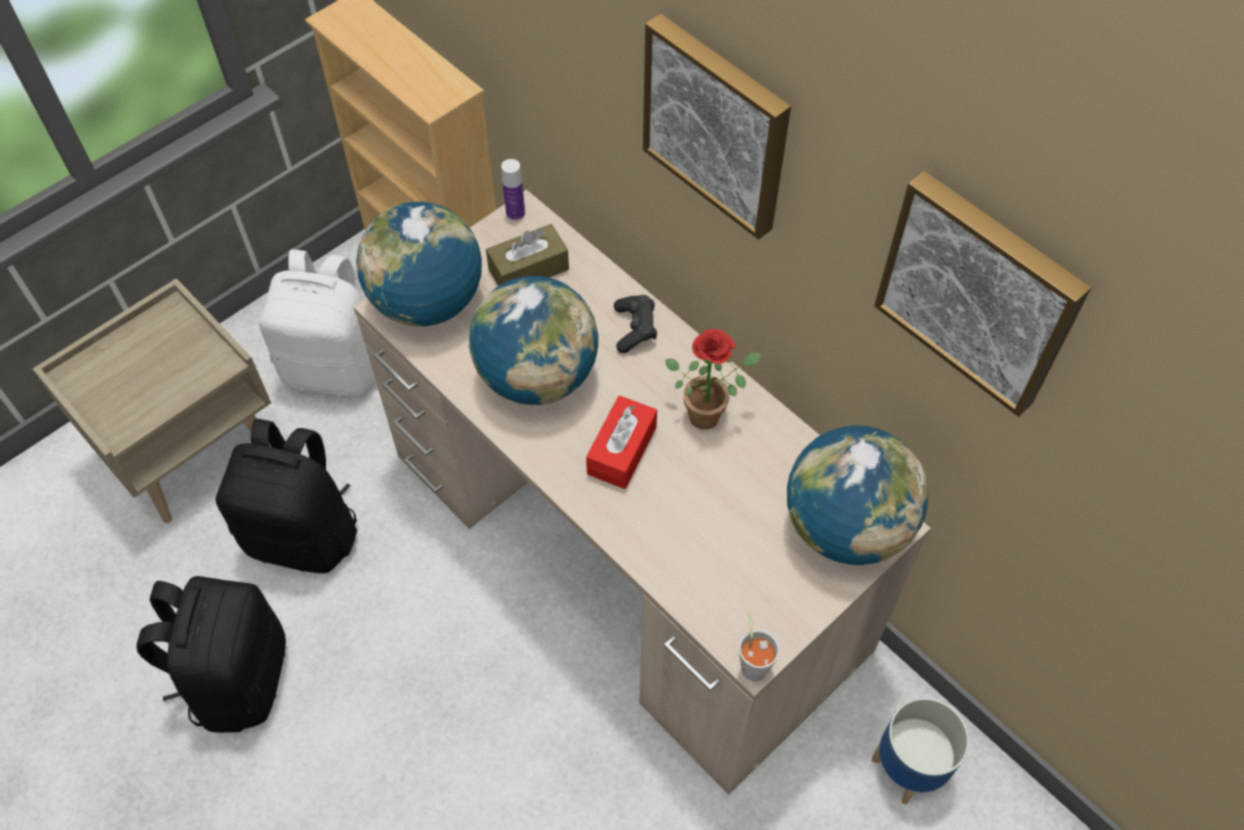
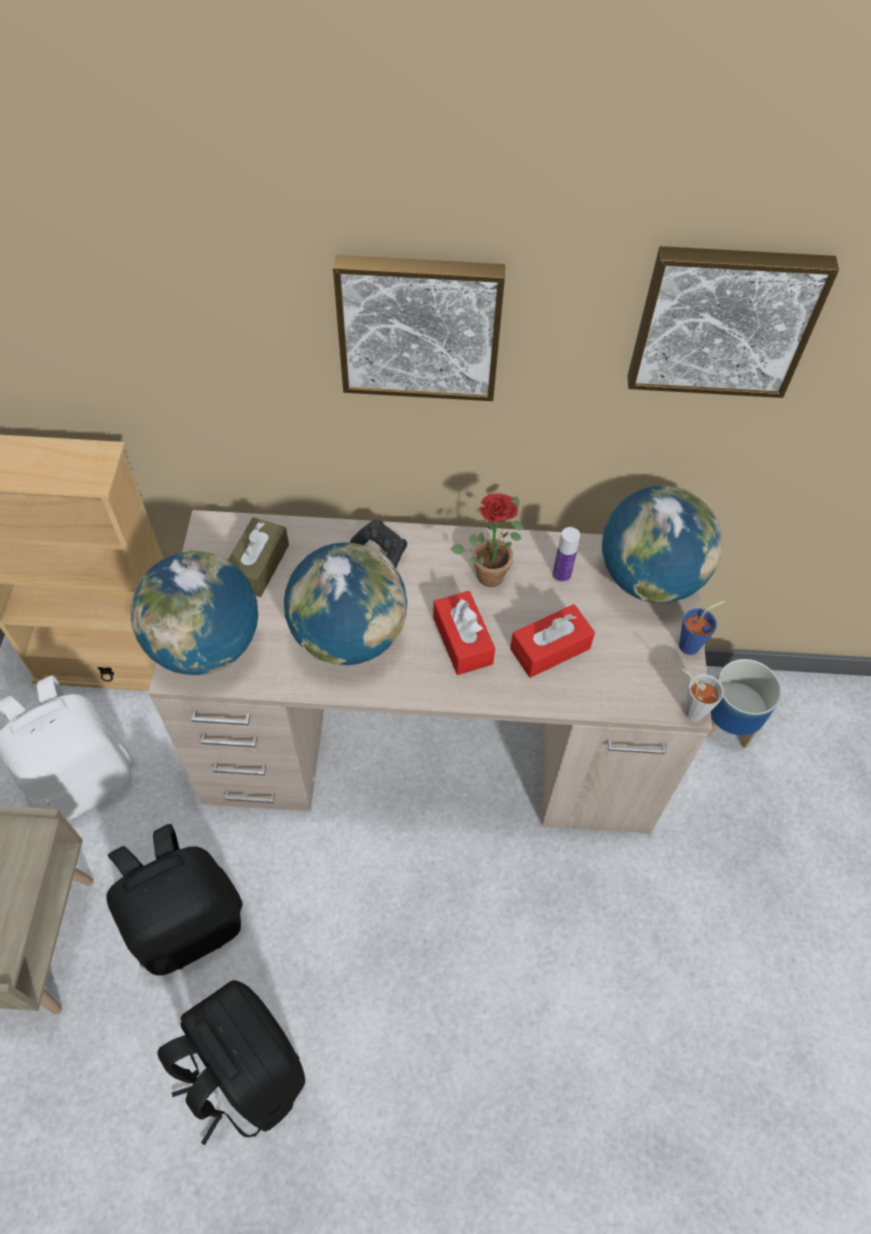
camera: 45 degrees left, 0 degrees up
bottle [501,159,525,221] -> bottle moved to [553,527,580,583]
none -> red tissue box [510,604,595,678]
none -> blue cup [679,601,724,655]

